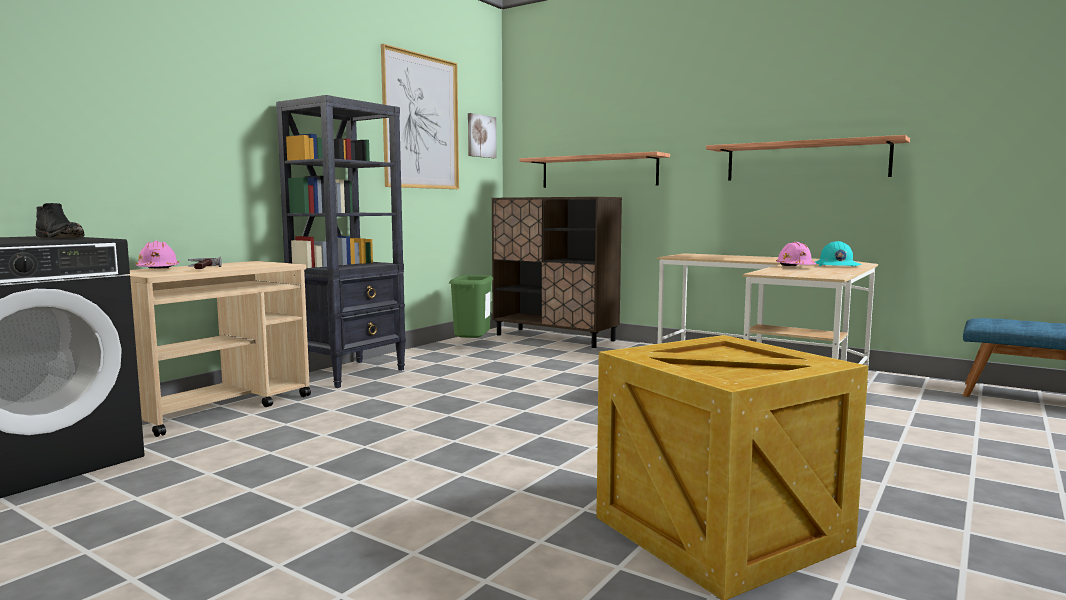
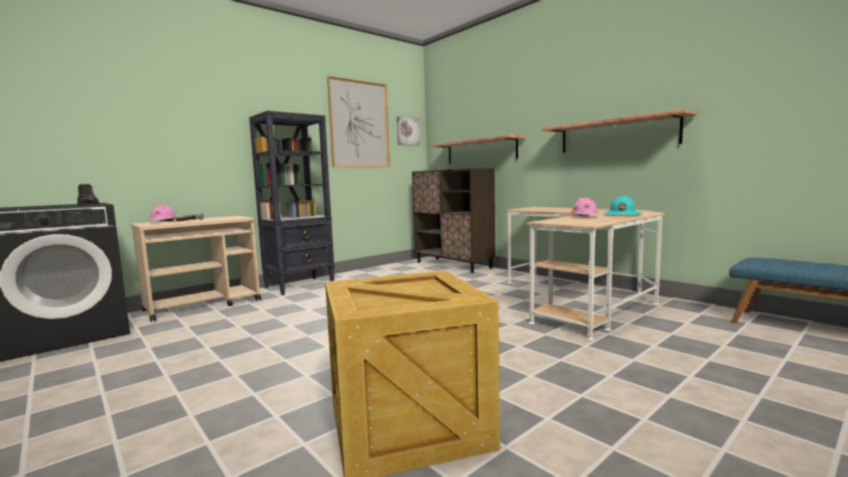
camera: 15 degrees right, 0 degrees up
green trash can [449,275,494,338] -> none

